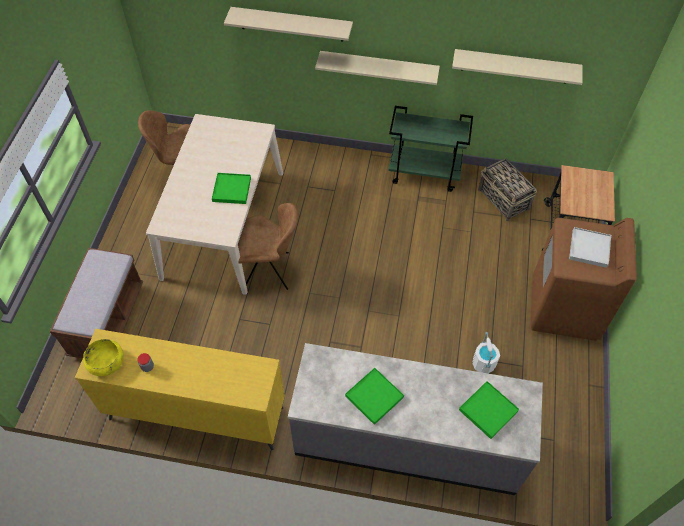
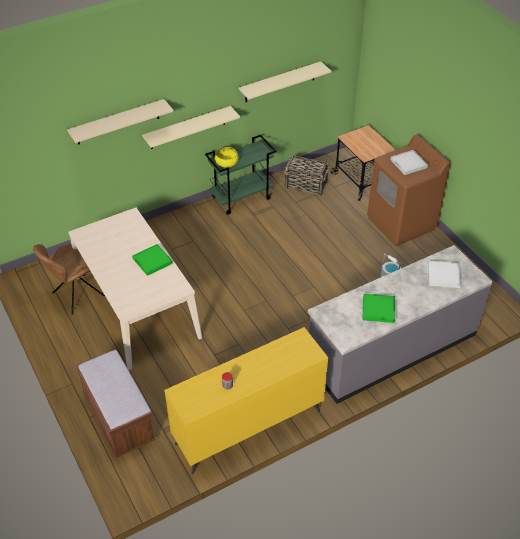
camera: 40 degrees left, 10 degrees down
yellow bowl [83,339,123,376] -> yellow bowl moved to [215,147,239,168]
brown chair [238,203,298,290] -> none
green tray [459,381,519,439] -> white tray [428,261,460,288]

